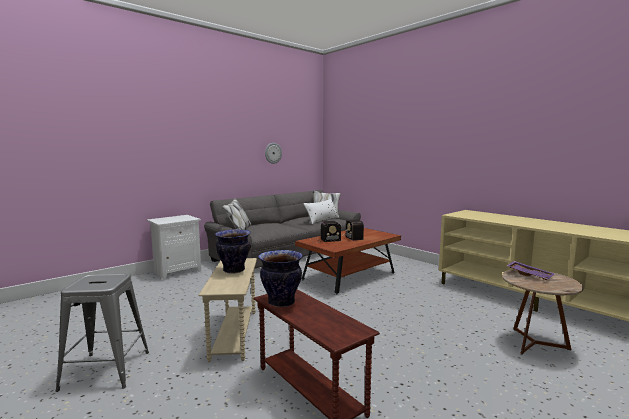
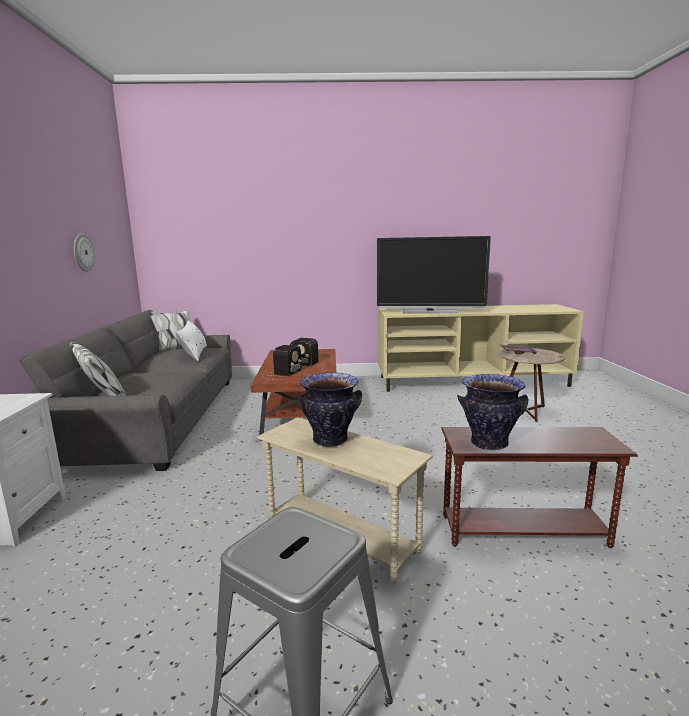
camera: 50 degrees left, 5 degrees up
none -> television [377,236,491,313]

